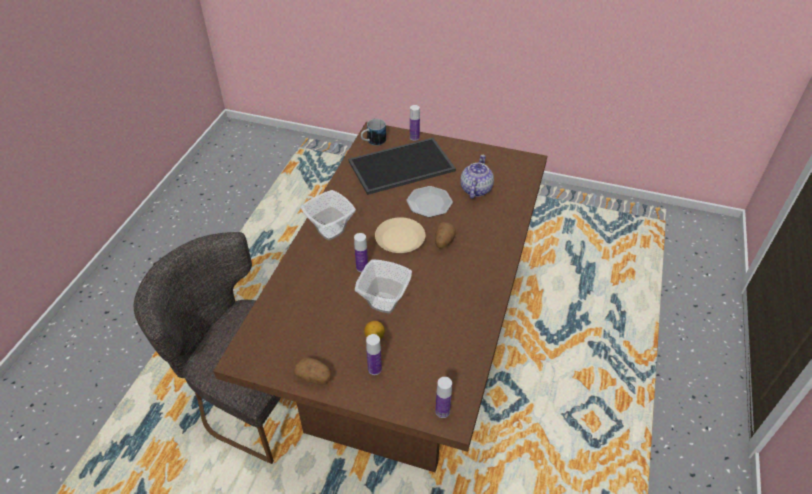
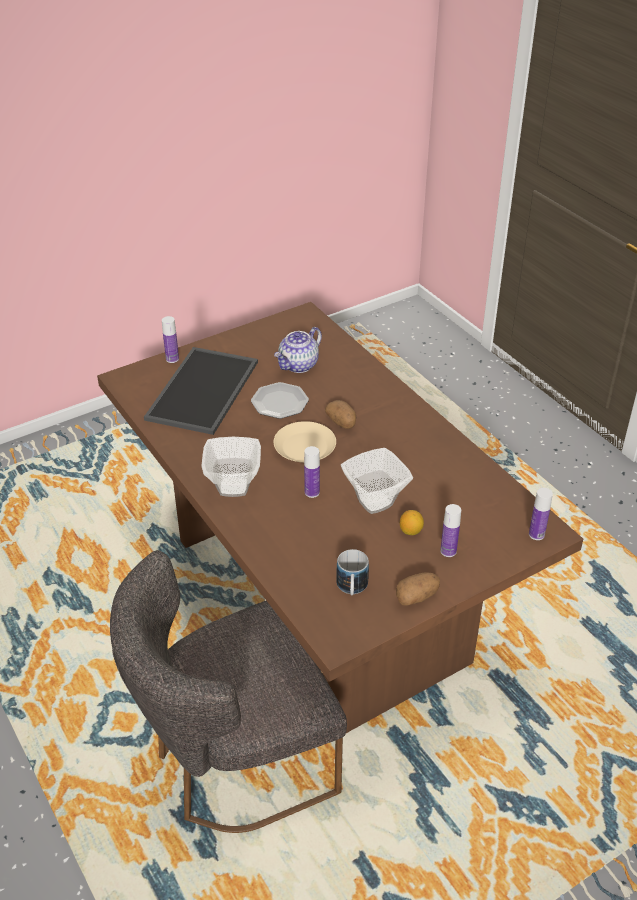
camera: 50 degrees left, 5 degrees down
mug [361,119,386,146] -> mug moved to [336,549,369,595]
teapot [460,155,494,199] -> teapot turned 105 degrees counterclockwise [274,327,322,373]

